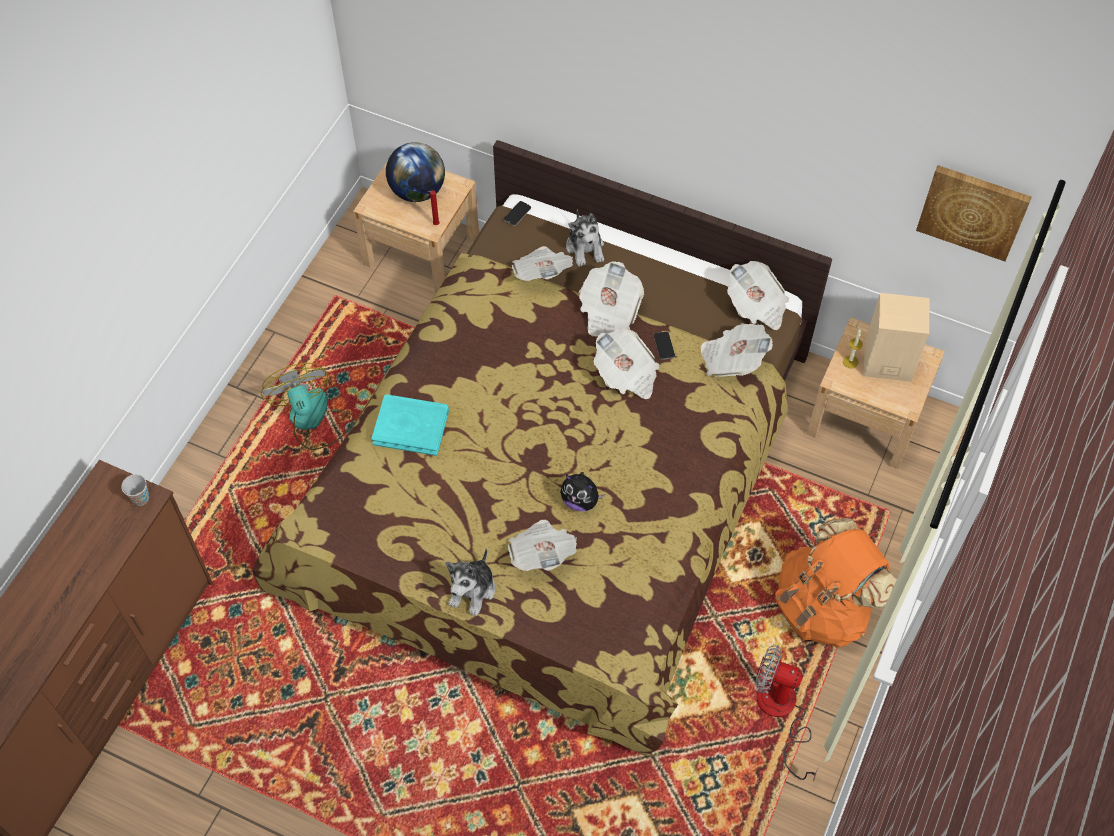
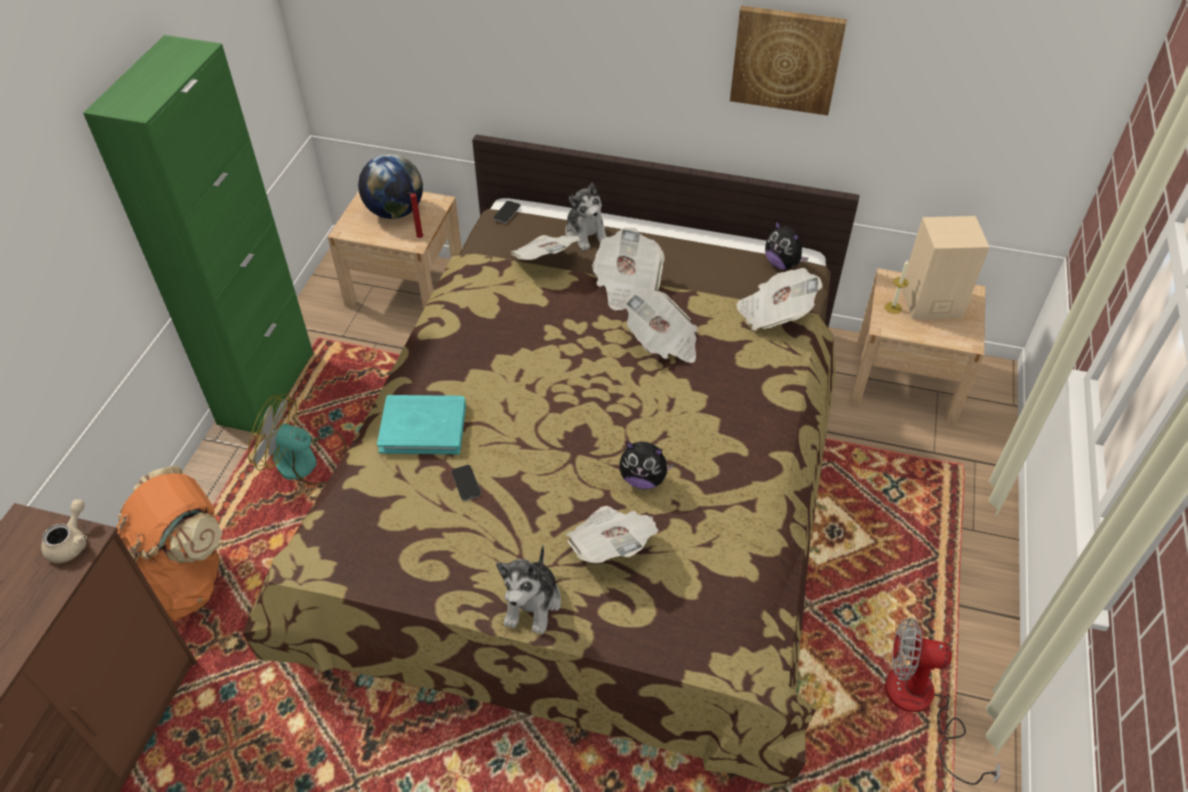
camera: 10 degrees left, 10 degrees down
cup [121,474,149,506] -> beige teapot [41,499,87,563]
fan [261,363,354,450] -> fan turned 45 degrees counterclockwise [248,393,347,485]
phone [654,332,675,360] -> phone moved to [451,465,481,501]
newspaper [727,261,789,330] -> plush toy [765,221,808,270]
orange backpack [775,518,897,648] -> orange backpack moved to [116,466,223,621]
picture [916,165,1032,261] -> picture moved to [730,6,847,116]
none -> green cabinet [83,35,313,434]

